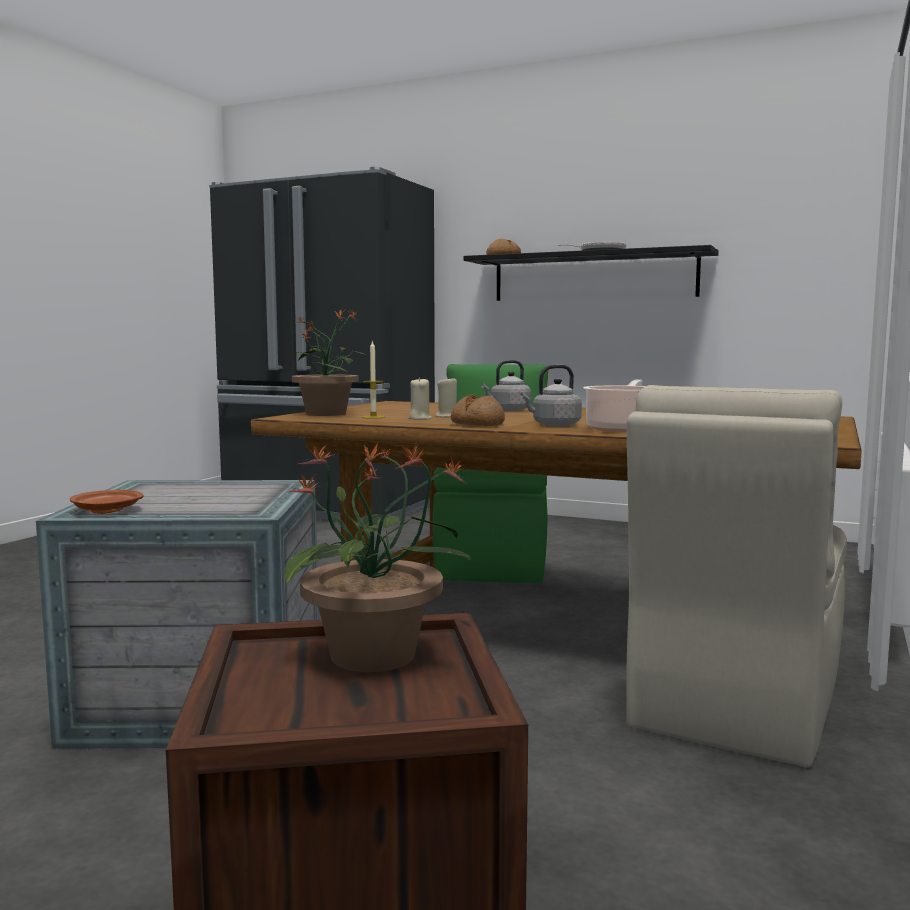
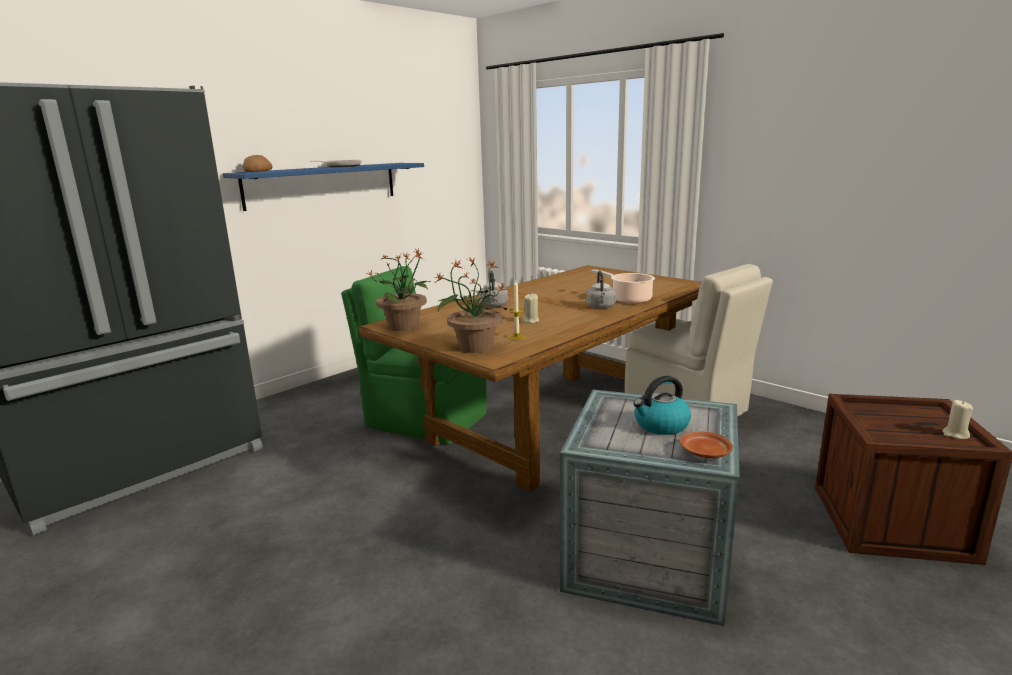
camera: 70 degrees left, 10 degrees up
potted plant [284,442,473,672] -> potted plant moved to [369,248,430,331]
beige candle [408,377,432,420] -> beige candle moved to [942,400,973,439]
bread [451,394,505,426] -> none
black shelf [464,245,719,301] -> blue shelf [223,163,424,211]
none -> kettle [633,376,691,435]

